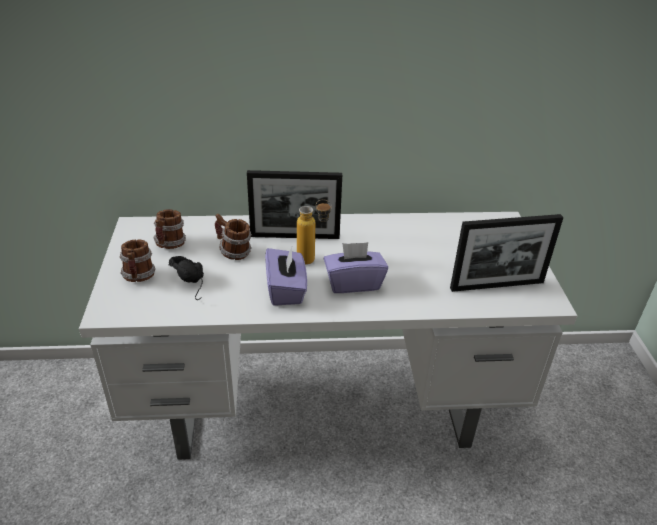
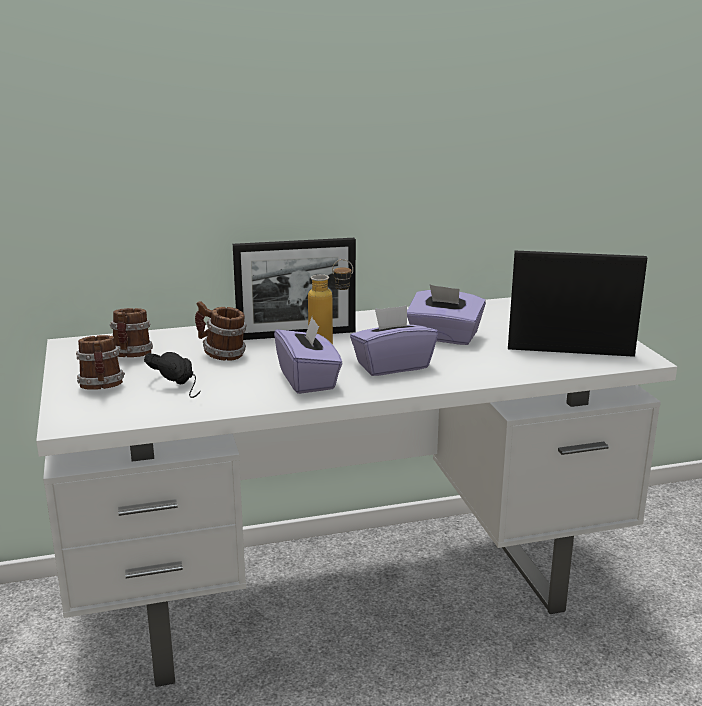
camera: 10 degrees left, 15 degrees down
picture frame [450,214,564,292] -> picture frame turned 150 degrees counterclockwise [508,251,647,357]
none -> purple tissue box [407,284,486,345]

